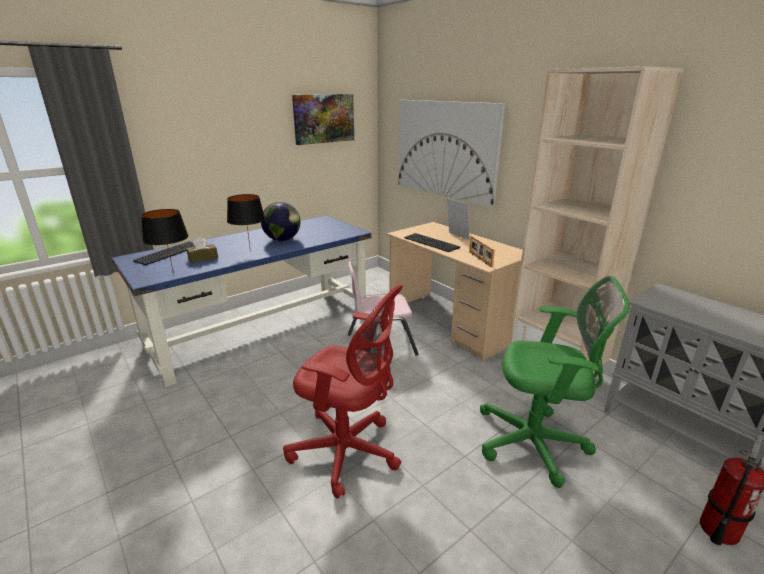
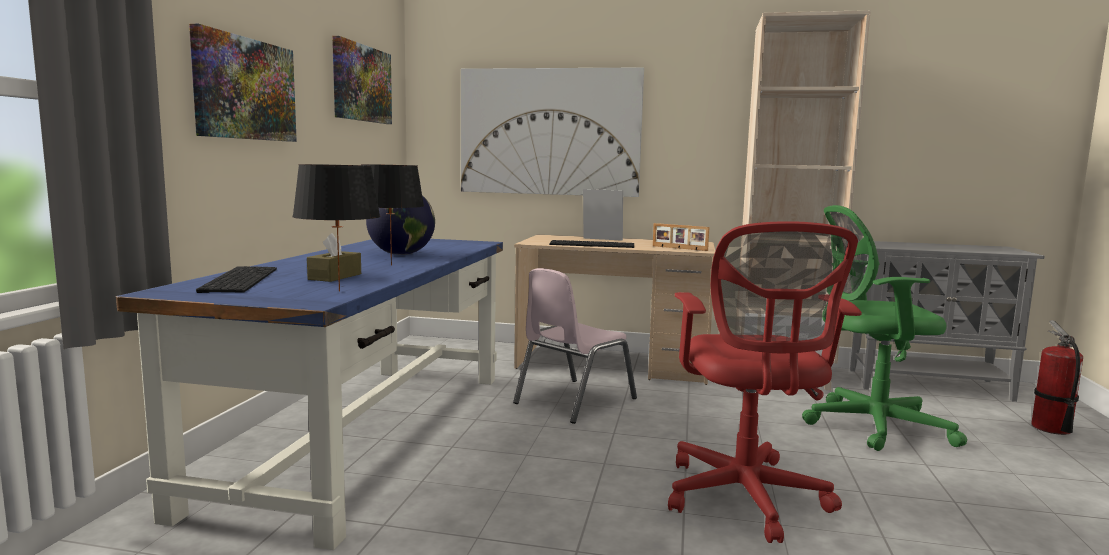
camera: 40 degrees left, 15 degrees down
red office chair [283,285,403,499] -> red office chair turned 105 degrees clockwise [668,221,862,543]
green office chair [480,276,630,488] -> green office chair turned 150 degrees counterclockwise [802,205,967,451]
none -> picture [189,23,297,142]

